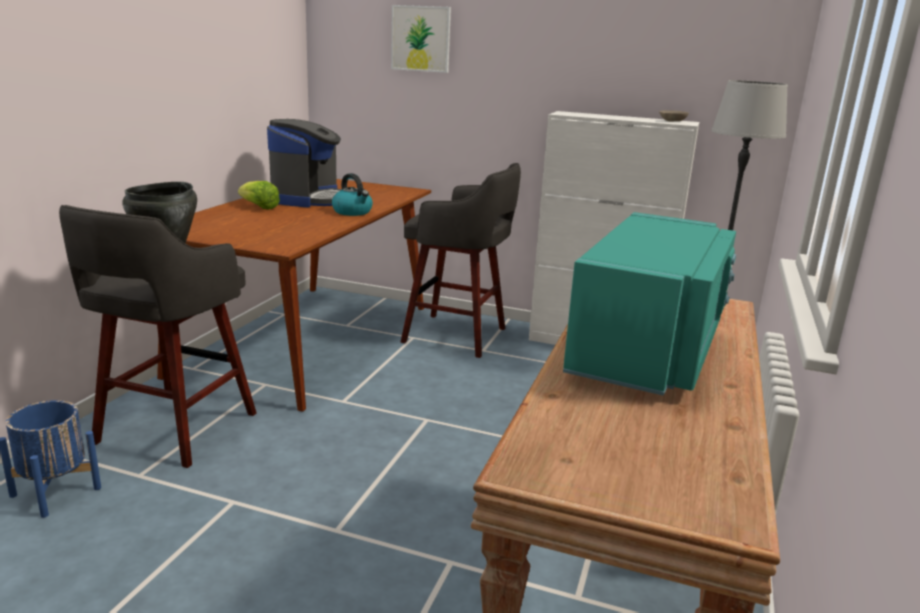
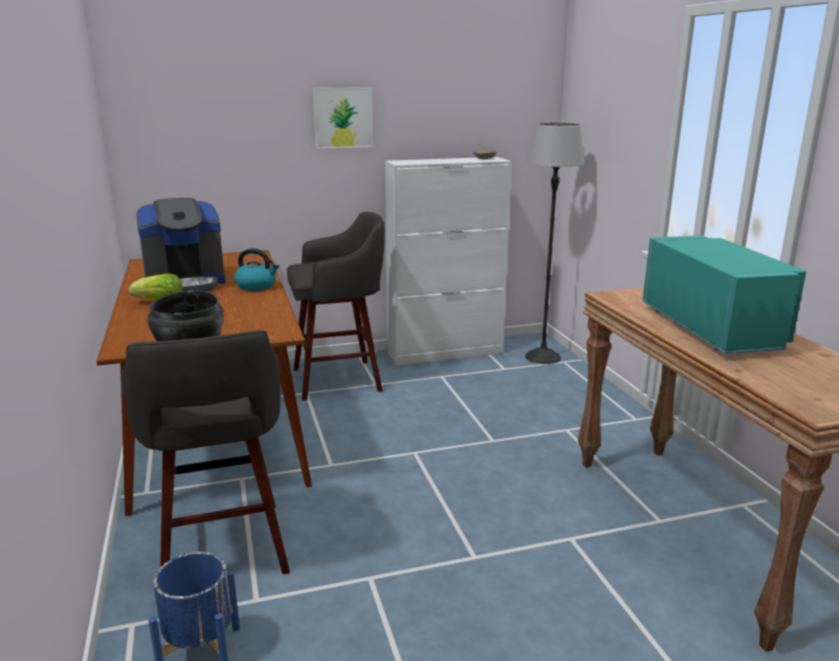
camera: 35 degrees left, 0 degrees up
coffee machine [267,119,342,207] -> coffee machine turned 90 degrees clockwise [137,198,226,291]
picture [391,5,451,73] -> picture moved to [313,87,373,149]

